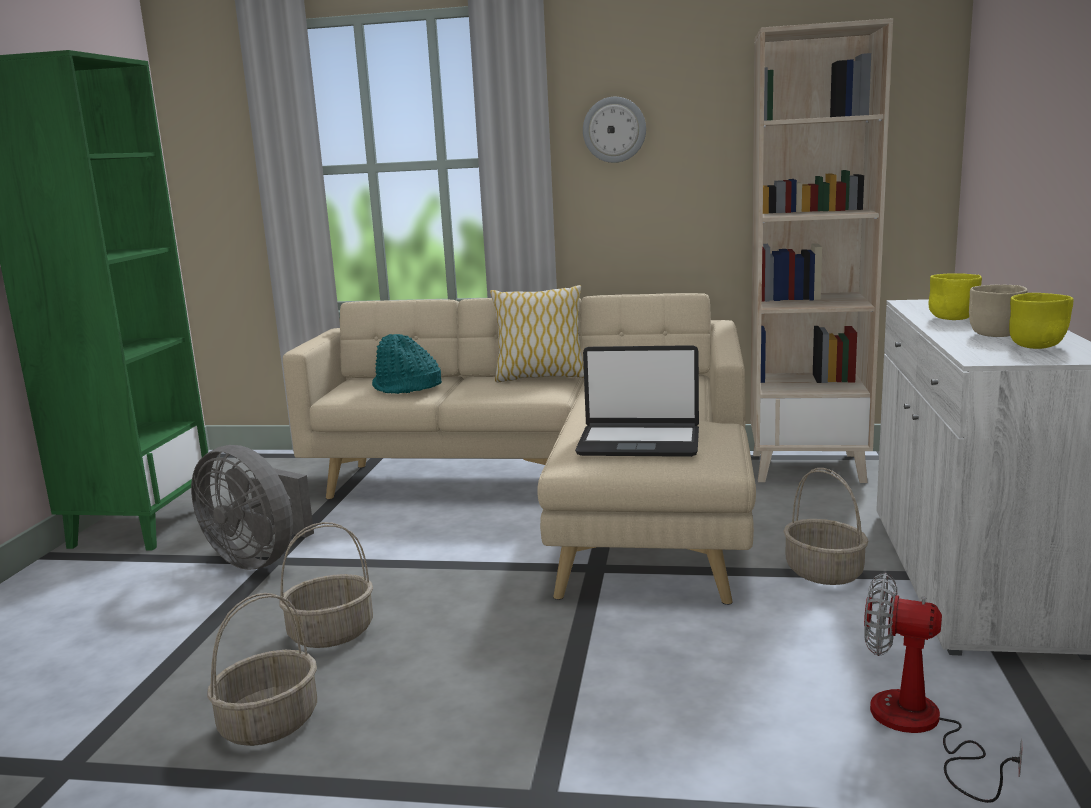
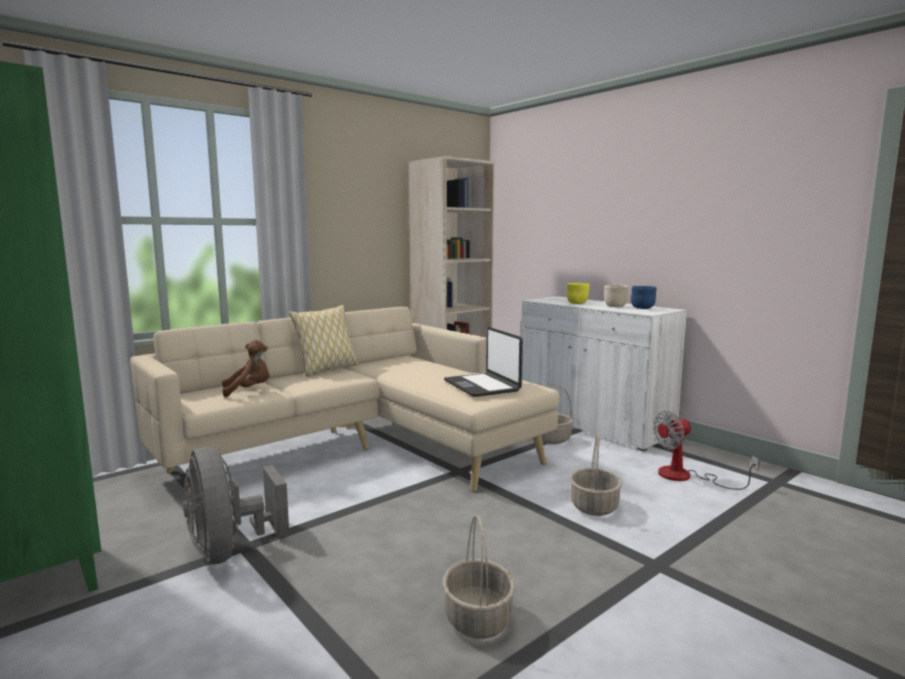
camera: 50 degrees left, 5 degrees down
grey fan [191,445,314,570] -> grey fan turned 75 degrees clockwise [183,446,290,565]
basket [280,522,373,648] -> basket moved to [570,432,622,516]
turquoise hat [372,334,442,394] -> brown plush toy [222,340,269,397]
laptop [575,345,699,457] -> laptop turned 105 degrees clockwise [444,327,523,397]
wall clock [583,97,646,163] -> none
yellow bowl [1009,293,1074,349] -> blue bowl [631,286,656,309]

